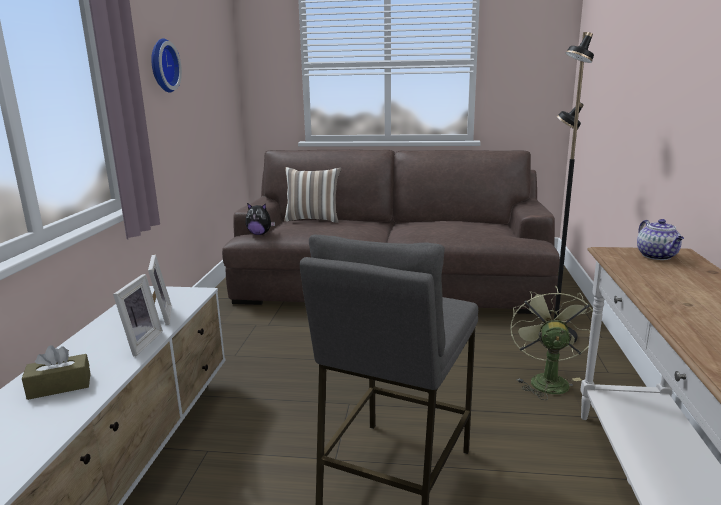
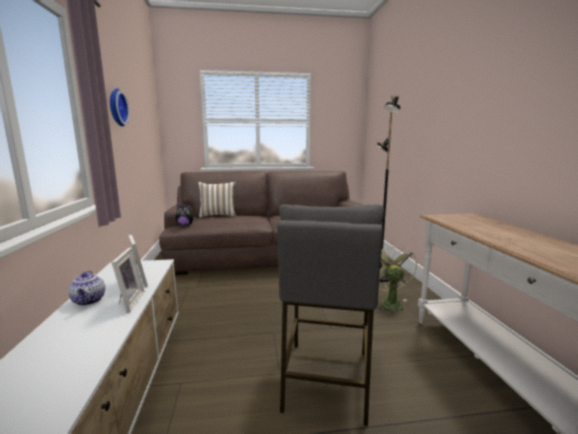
camera: 15 degrees left, 5 degrees down
brown tissue box [22,345,91,400] -> none
teapot [637,219,684,260] -> teapot moved to [68,271,105,306]

